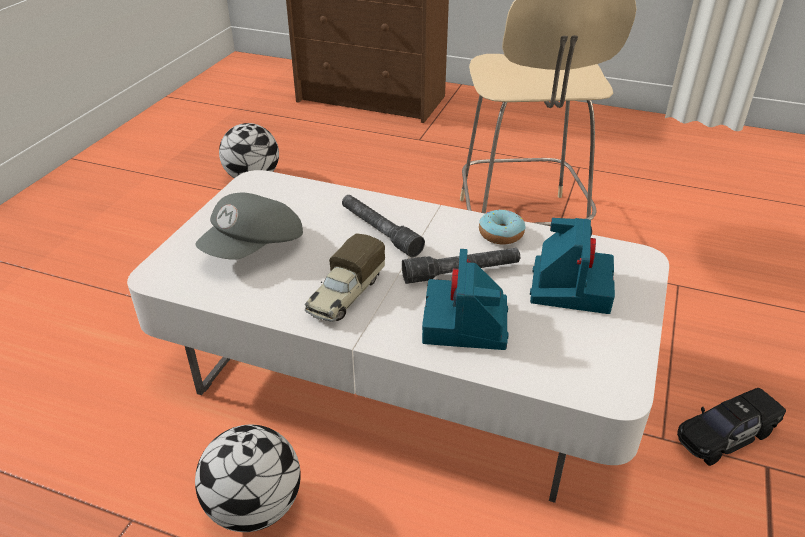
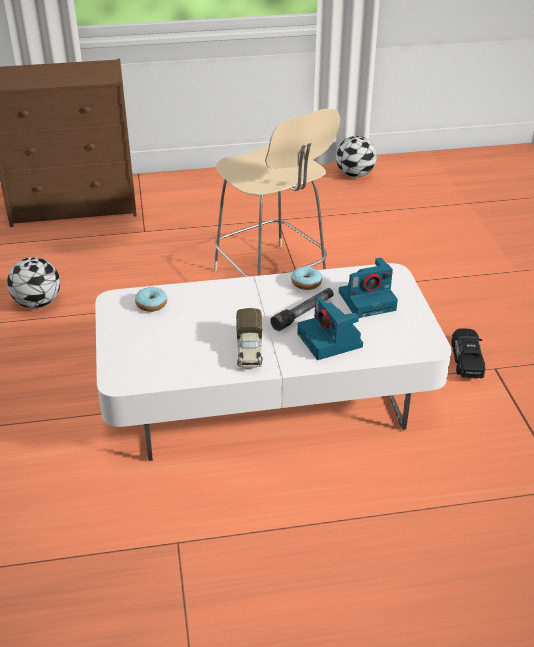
camera: 30 degrees left, 0 degrees up
football [195,425,301,532] -> football moved to [336,136,377,177]
grey cap [196,193,303,260] -> none
grey flashlight [342,195,425,257] -> none
camera [530,218,615,314] -> camera turned 90 degrees clockwise [339,258,398,318]
black toy car [677,388,786,466] -> black toy car turned 150 degrees clockwise [451,328,485,378]
none -> donut [135,287,167,312]

